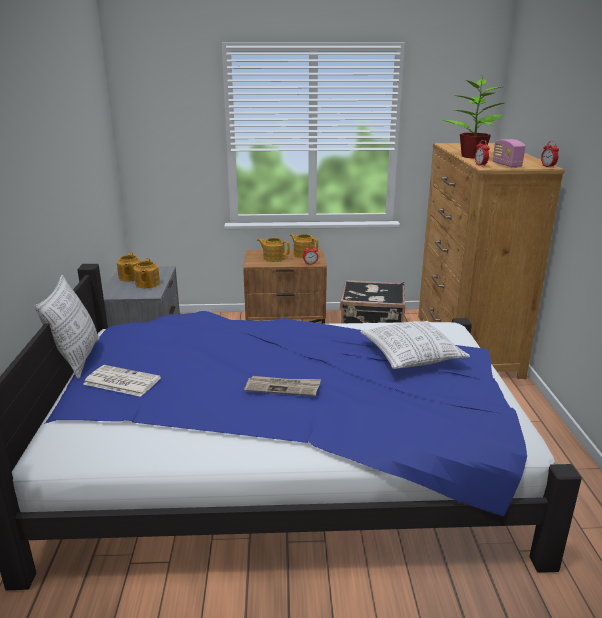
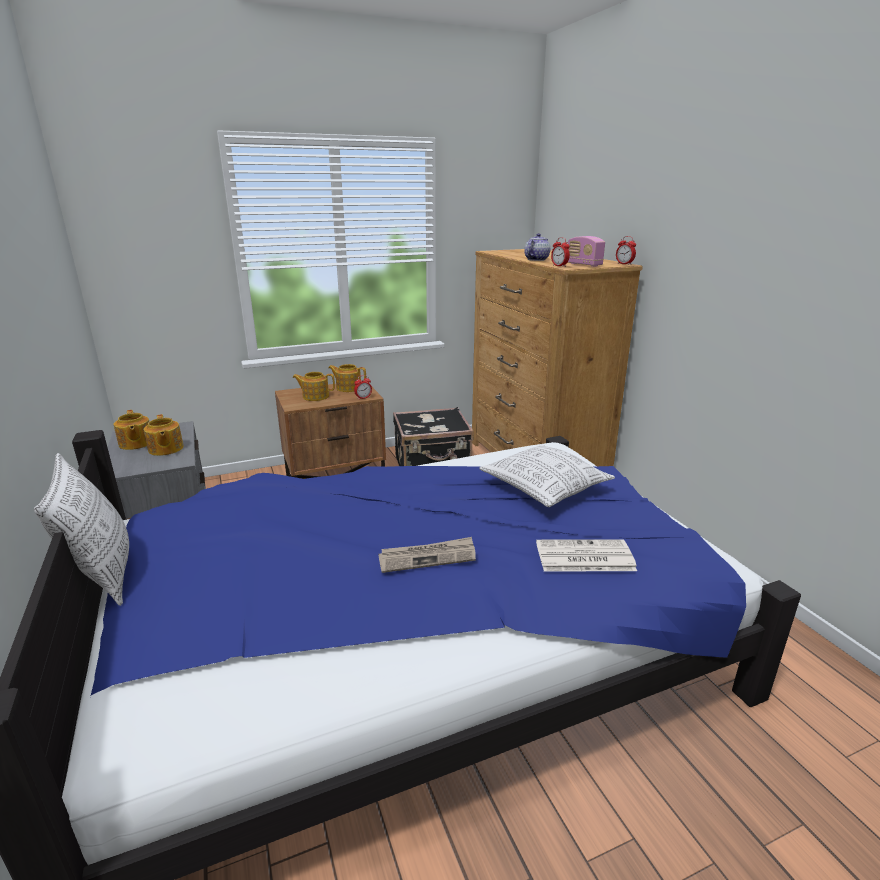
camera: 20 degrees left, 0 degrees up
newspaper [83,365,161,397] -> newspaper moved to [536,539,637,572]
potted plant [443,79,504,159] -> teapot [524,233,550,261]

